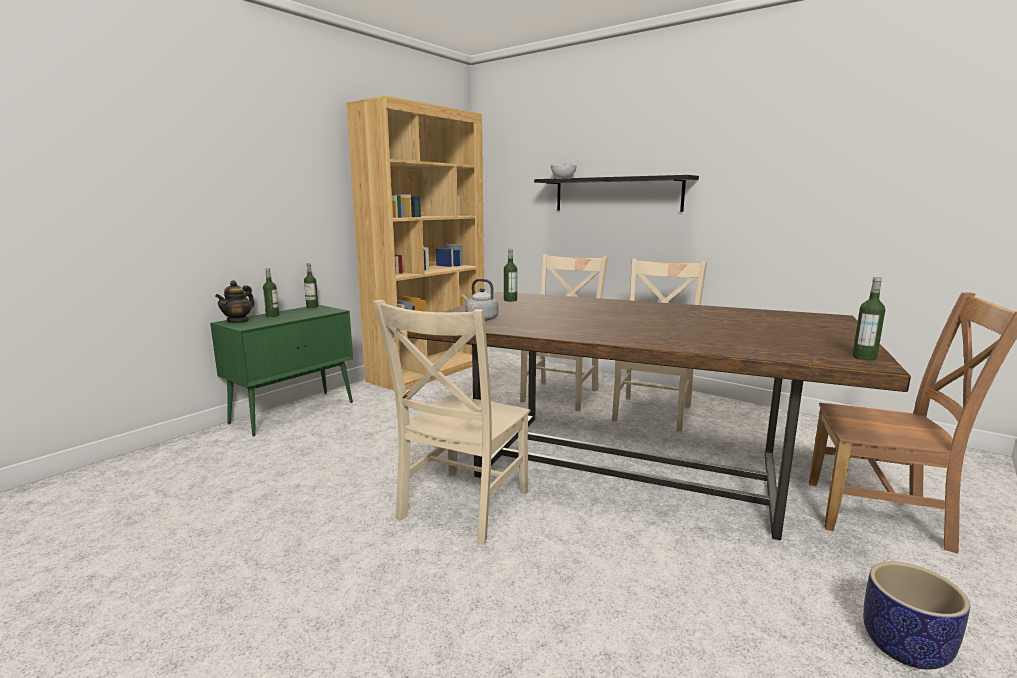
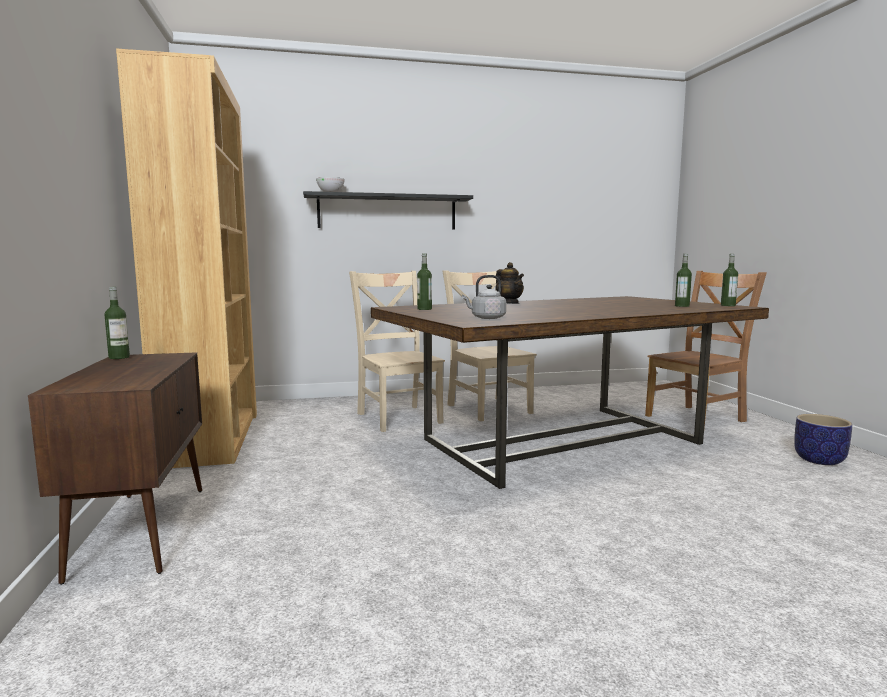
camera: 50 degrees left, 5 degrees down
green cabinet [210,305,353,437] -> brown cabinet [28,352,202,585]
teapot [215,280,255,323] -> teapot moved to [495,262,524,304]
bottle [263,268,279,317] -> bottle moved to [675,254,692,307]
beige chair [373,300,531,545] -> none

